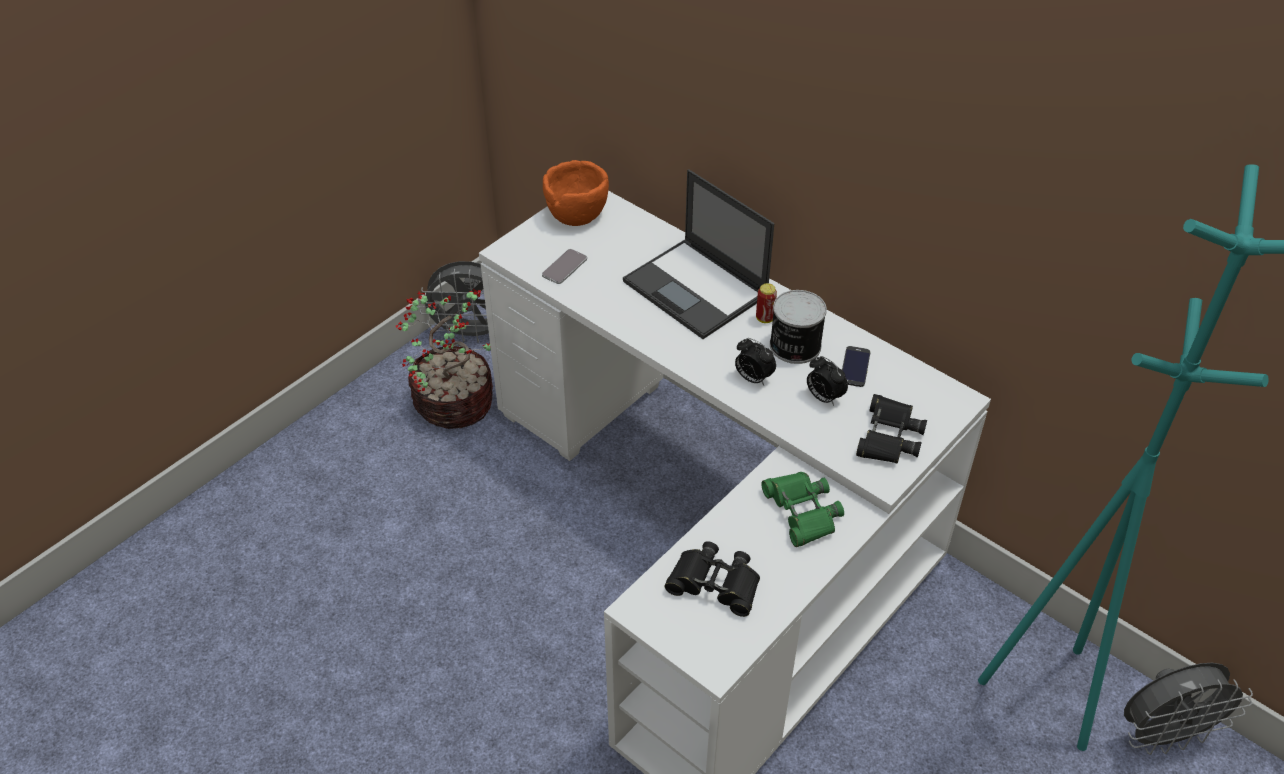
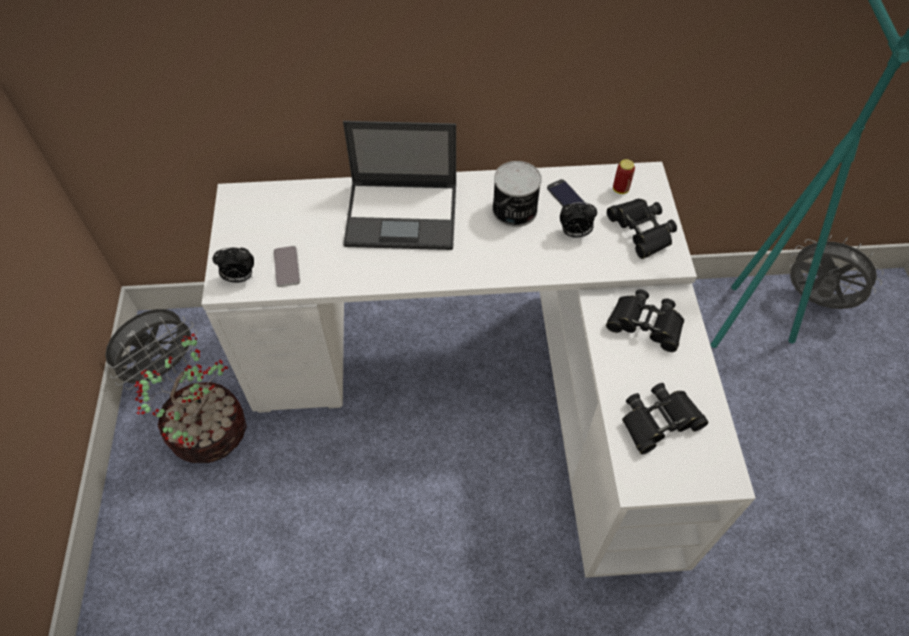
camera: 45 degrees left, 10 degrees up
orange bowl [543,160,609,226] -> none
alarm clock [735,338,776,385] -> alarm clock moved to [212,247,254,283]
can [756,283,777,323] -> can moved to [613,159,635,194]
green binoculars [762,472,844,547] -> black binoculars [606,289,684,352]
grey fan [1124,663,1253,755] -> grey fan turned 90 degrees counterclockwise [790,235,884,309]

